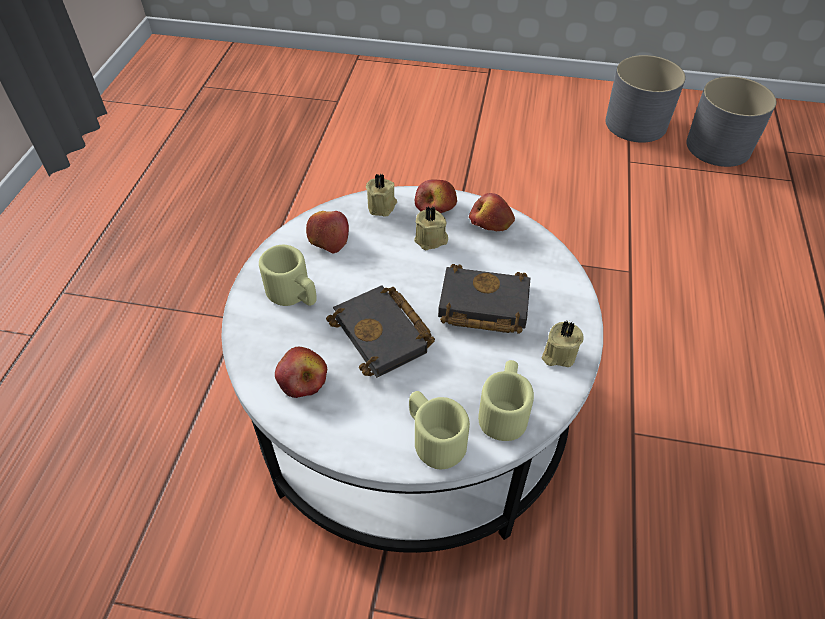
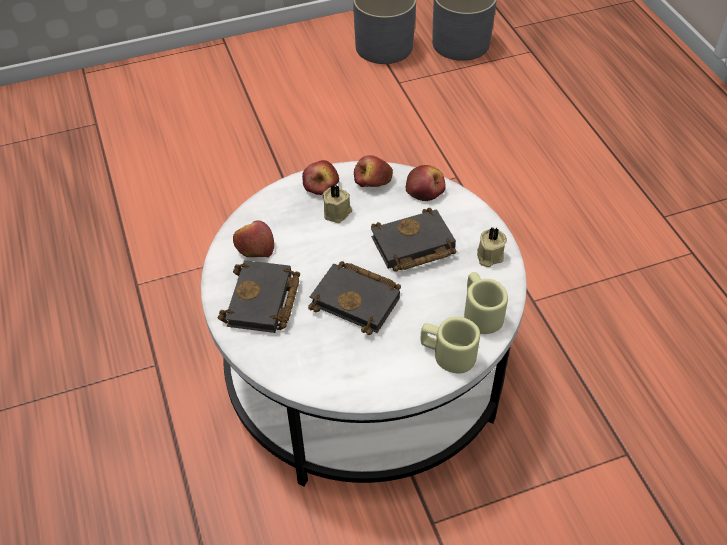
camera: 30 degrees left, 0 degrees up
beige mug [259,245,316,306] -> black book [218,260,300,333]
apple [275,347,327,398] -> apple moved to [406,165,446,201]
beige candle [366,173,397,216] -> none

